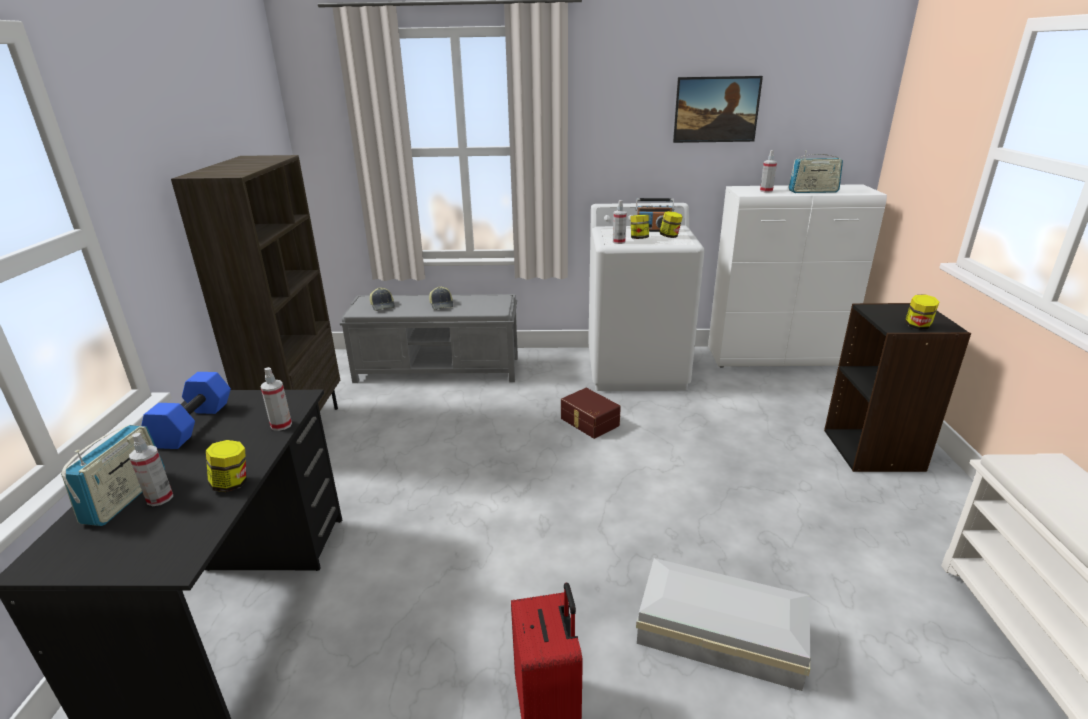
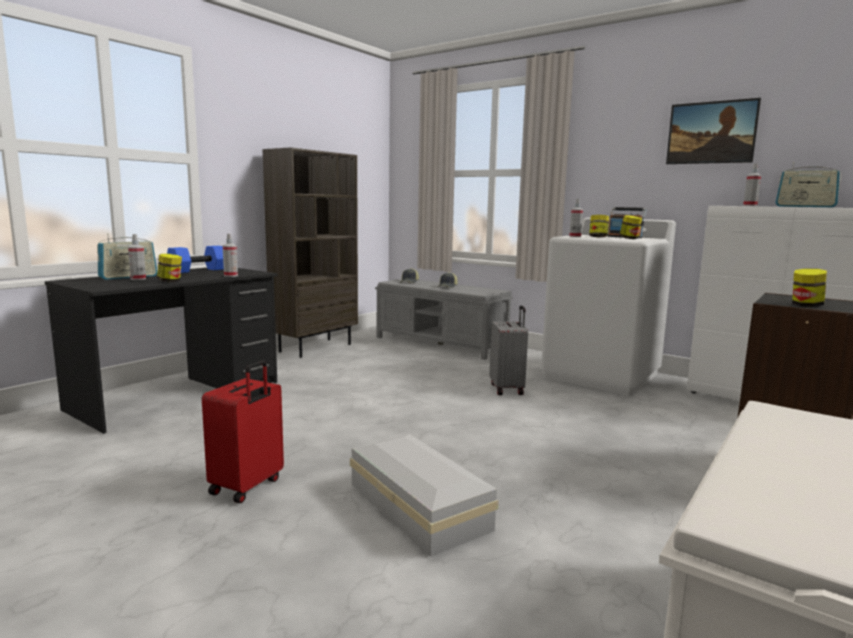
camera: 35 degrees right, 15 degrees down
brown storage box [561,388,621,439] -> grey suitcase [489,305,528,395]

